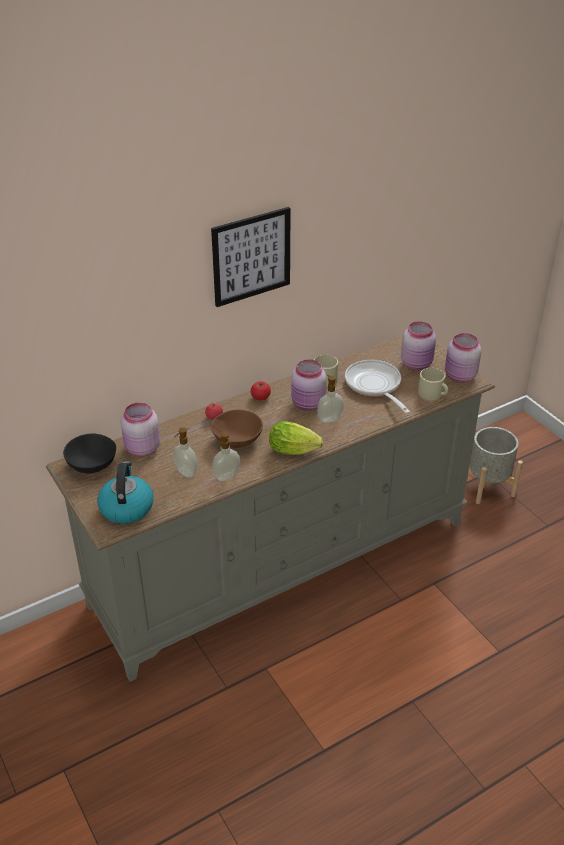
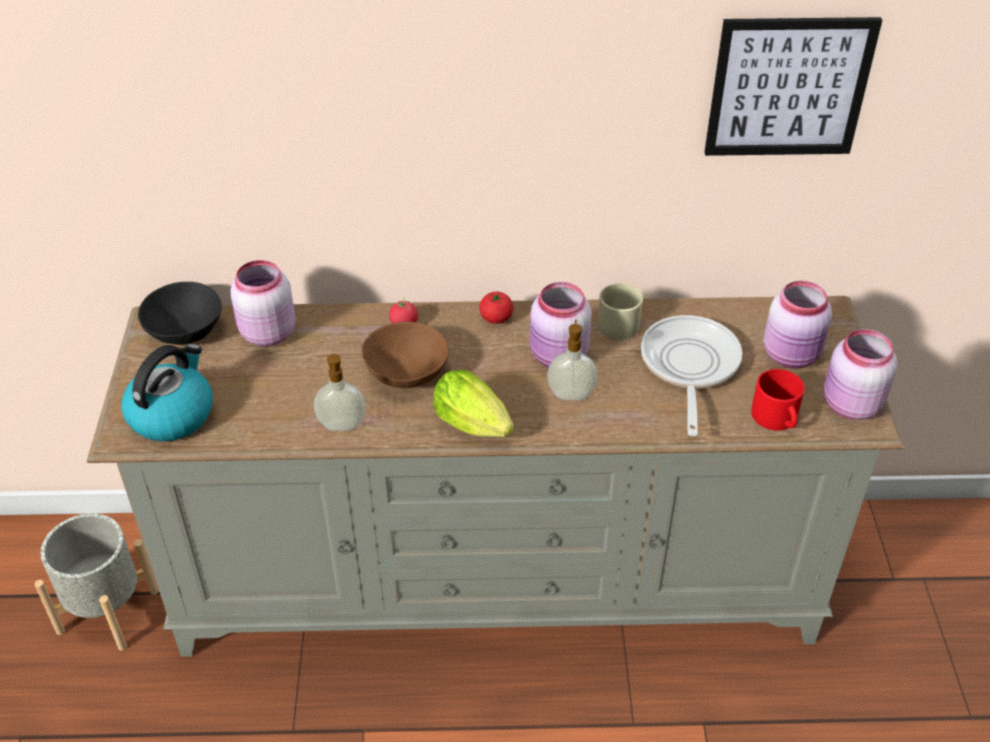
camera: 30 degrees right, 5 degrees up
soap dispenser [173,428,197,478] -> none
picture [211,207,291,307] -> picture moved to [704,17,882,156]
beige mug [418,368,448,400] -> red mug [751,369,805,431]
grey planter [469,427,523,504] -> grey planter moved to [34,513,159,651]

